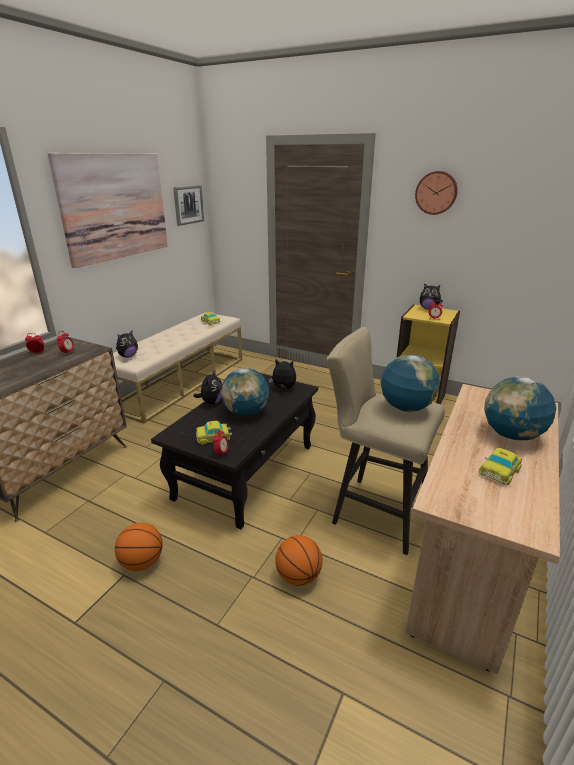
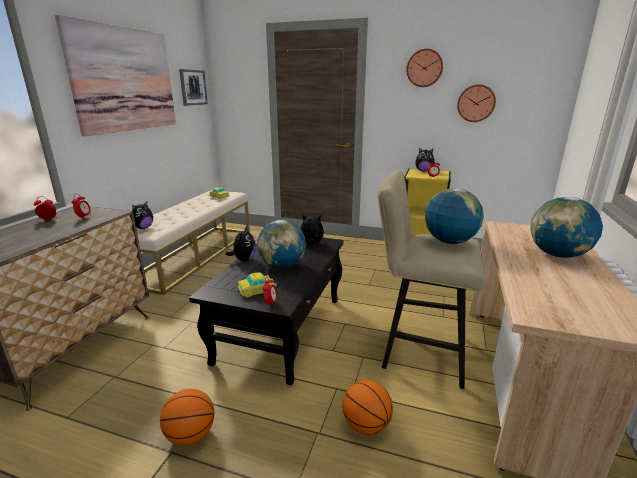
camera: 10 degrees left, 5 degrees down
toy car [479,448,522,485] -> none
none -> wall clock [457,84,496,122]

